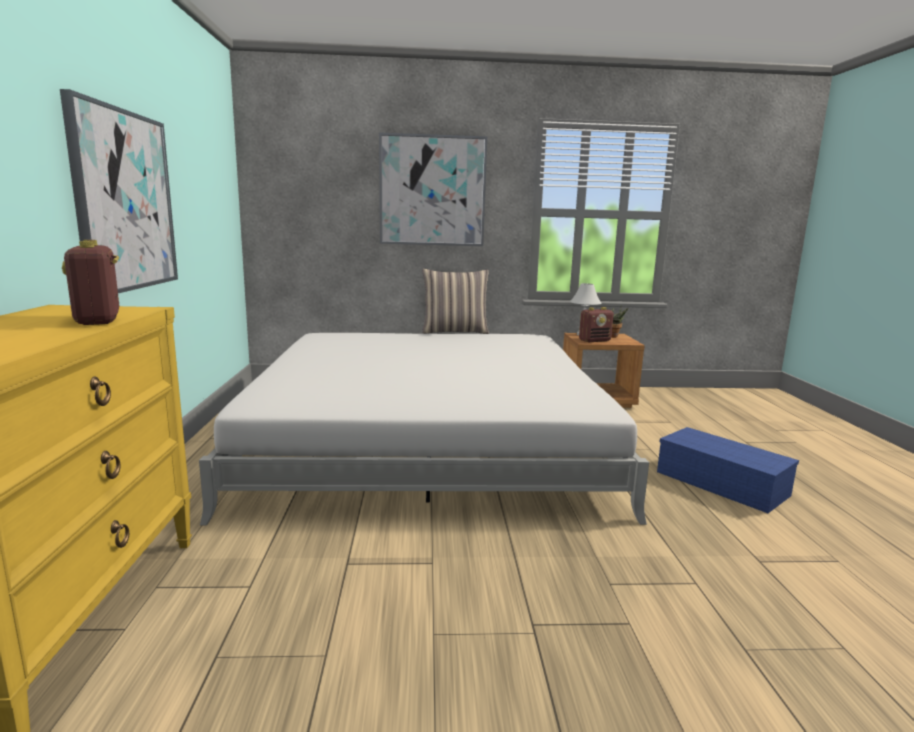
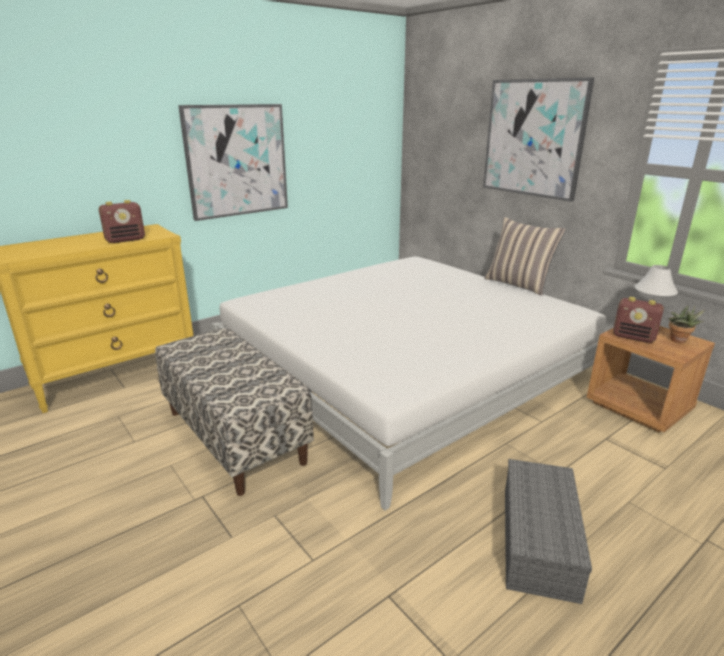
camera: 55 degrees right, 10 degrees up
radio [62,240,119,325] -> radio turned 150 degrees counterclockwise [99,200,145,243]
blue storage box [657,427,799,513] -> grey storage box [505,459,592,604]
none -> bench [155,328,314,496]

